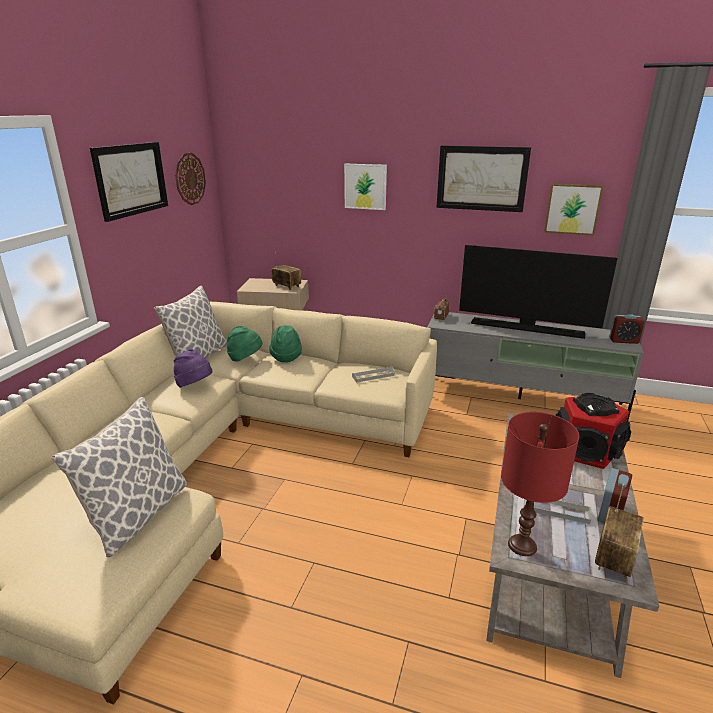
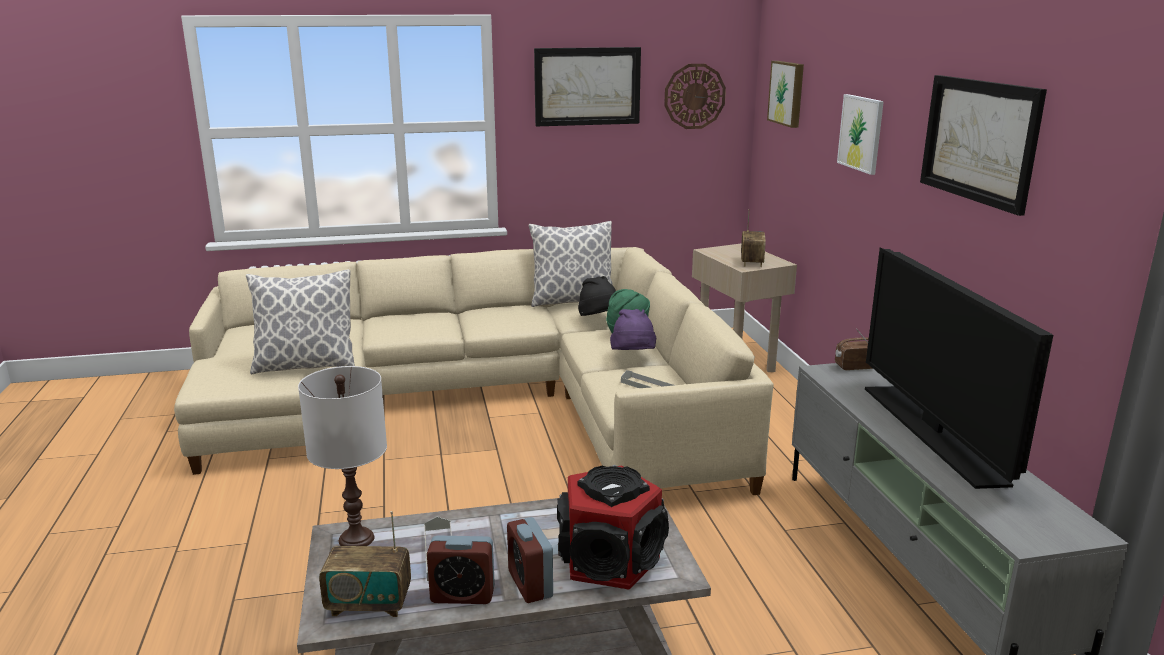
camera: 60 degrees right, 5 degrees down
purple hat [174,349,212,388] -> purple hat moved to [610,309,656,350]
green hat [227,326,262,361] -> black hat [578,276,616,316]
red table lamp [501,412,579,556] -> white table lamp [298,366,387,546]
picture [544,183,604,235] -> picture moved to [767,61,804,128]
alarm clock [609,314,645,344] -> alarm clock moved to [507,517,553,603]

